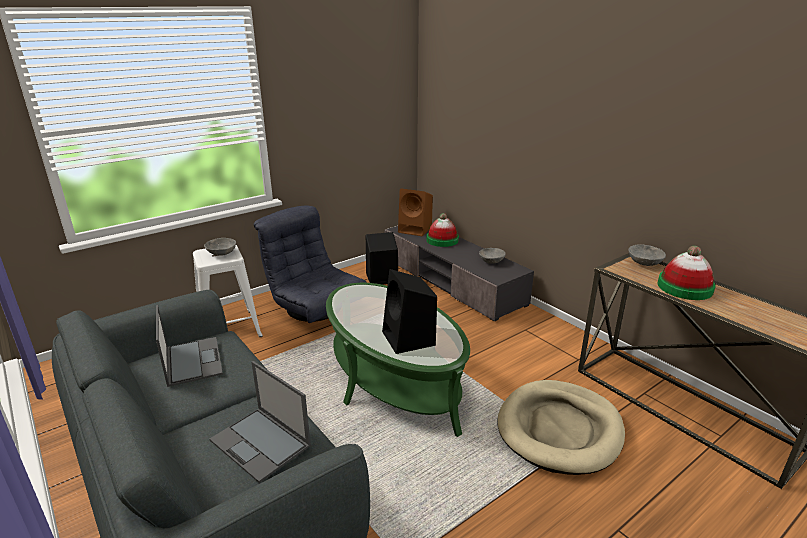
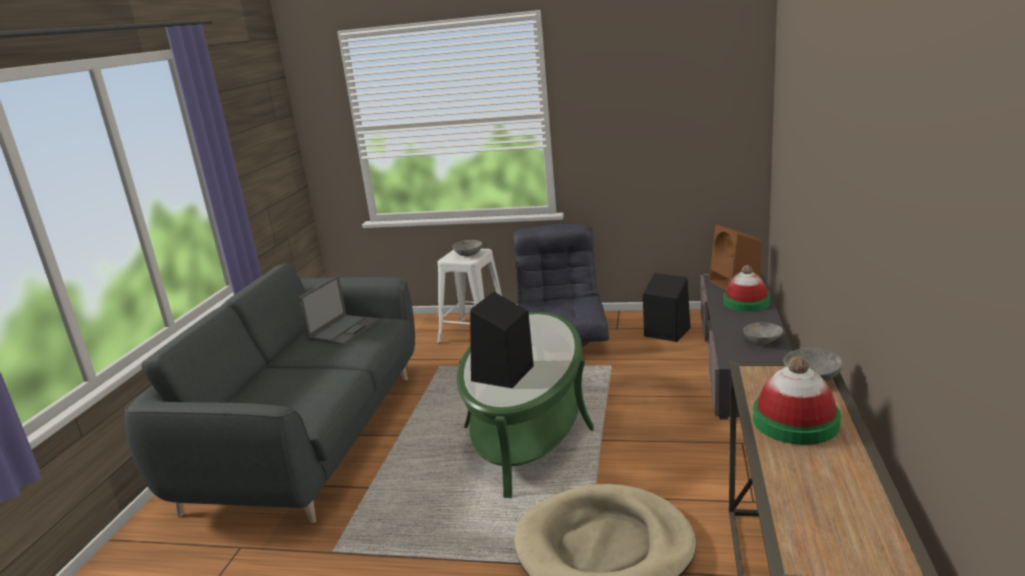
camera: 50 degrees right, 5 degrees down
laptop [209,361,311,483] -> none

